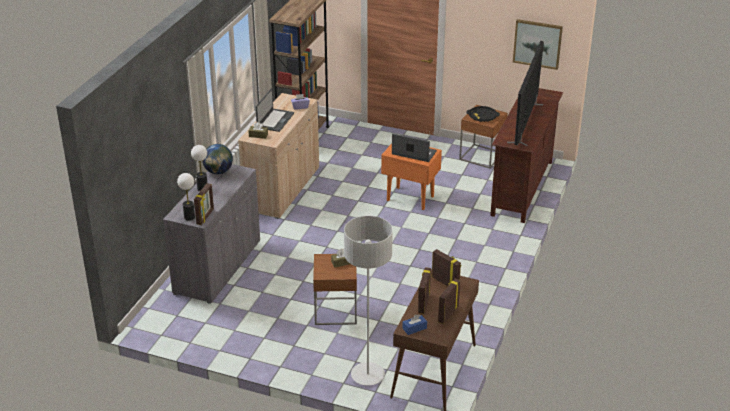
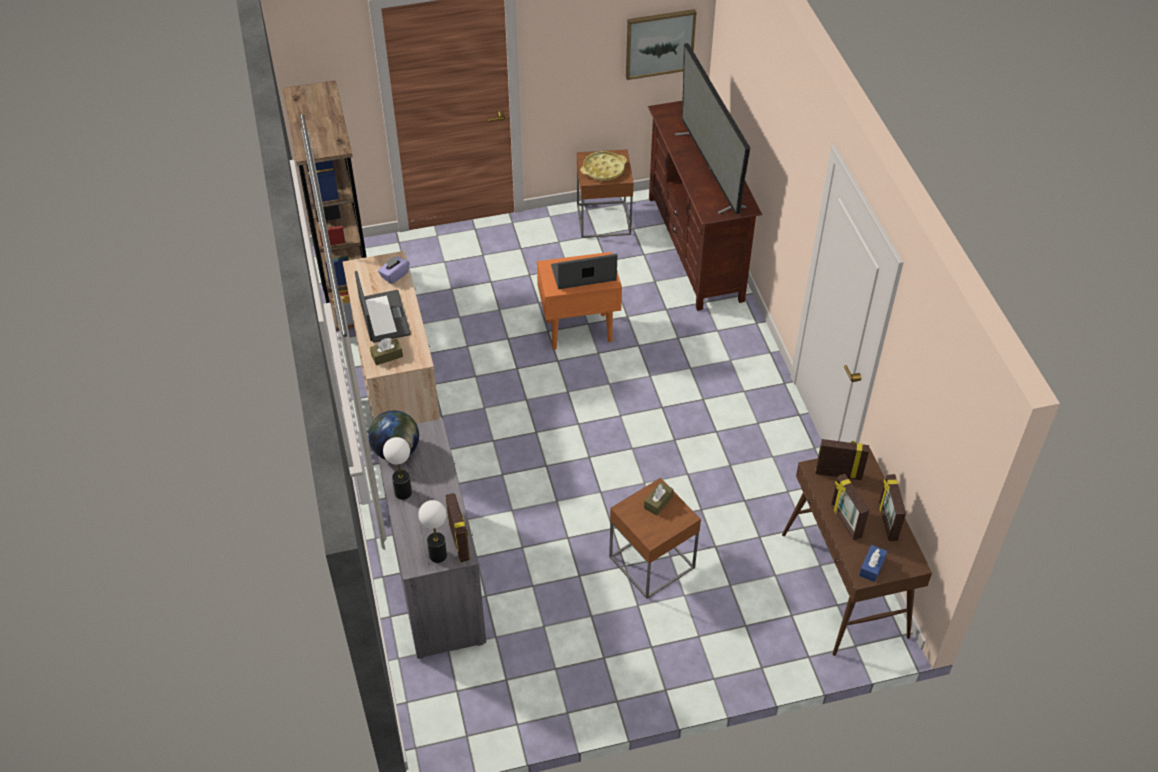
camera: 35 degrees left, 15 degrees up
grey floor lamp [344,216,393,385] -> none
black tray [466,106,500,122] -> yellow tray [581,151,627,181]

